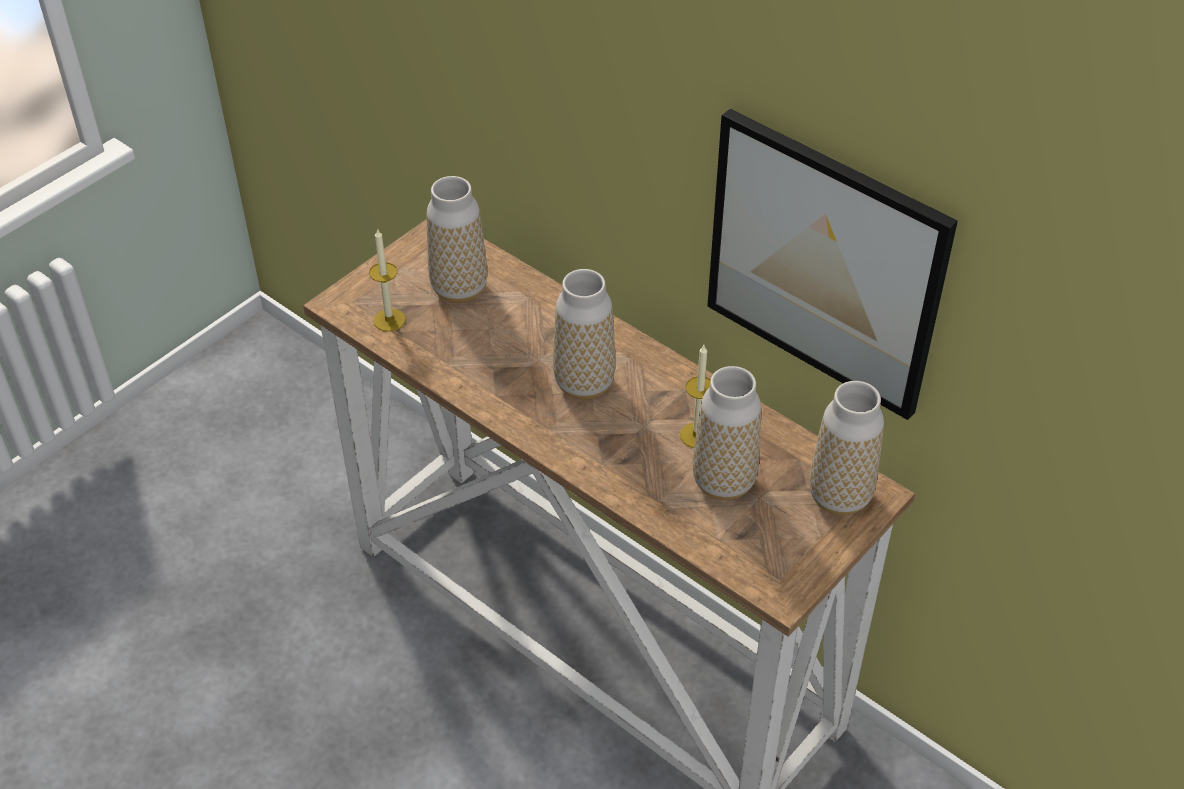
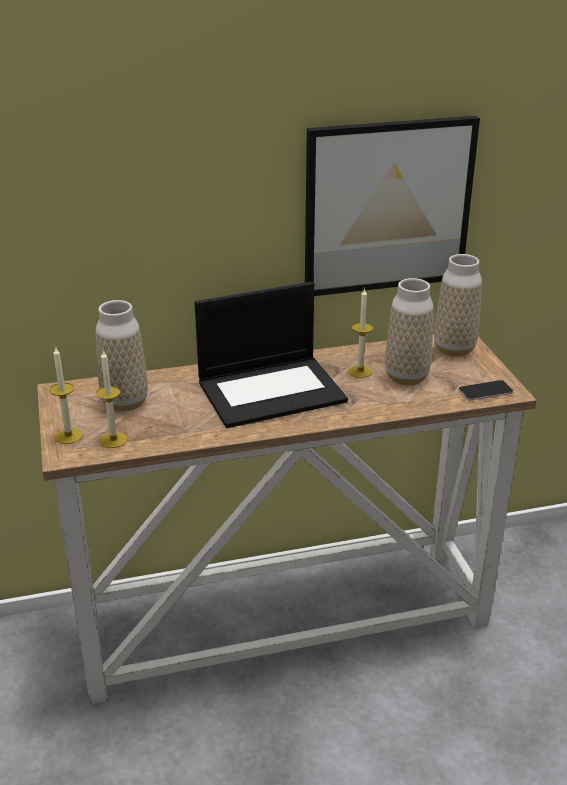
camera: 55 degrees left, 15 degrees down
vase [553,269,616,400] -> laptop [195,282,348,428]
none -> candle [50,346,83,444]
none -> phone [458,380,514,401]

